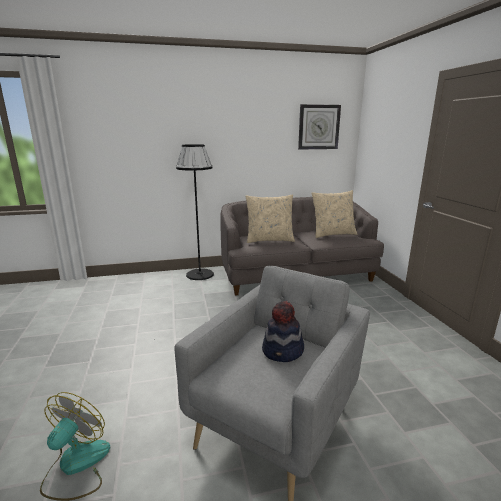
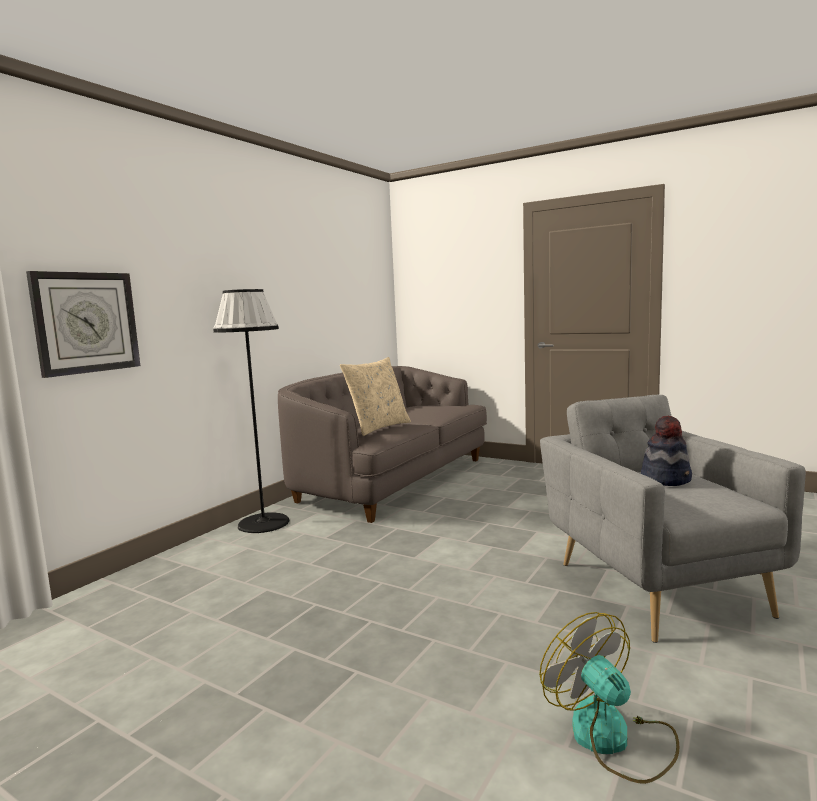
camera: 45 degrees left, 10 degrees down
wall clock [298,104,341,150] -> wall clock moved to [26,271,140,378]
beige pillow [312,190,357,238] -> none

